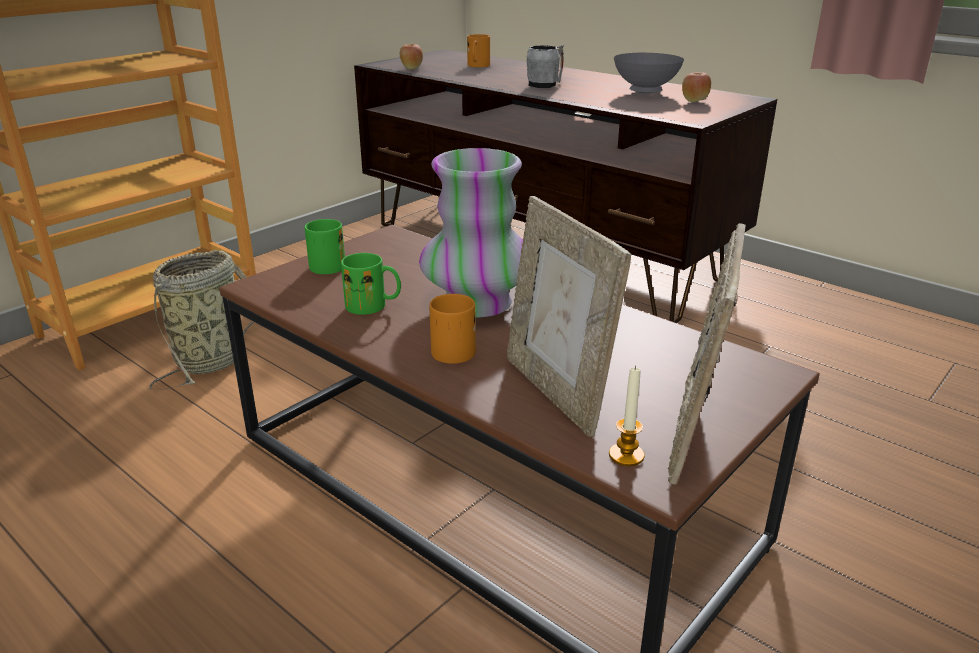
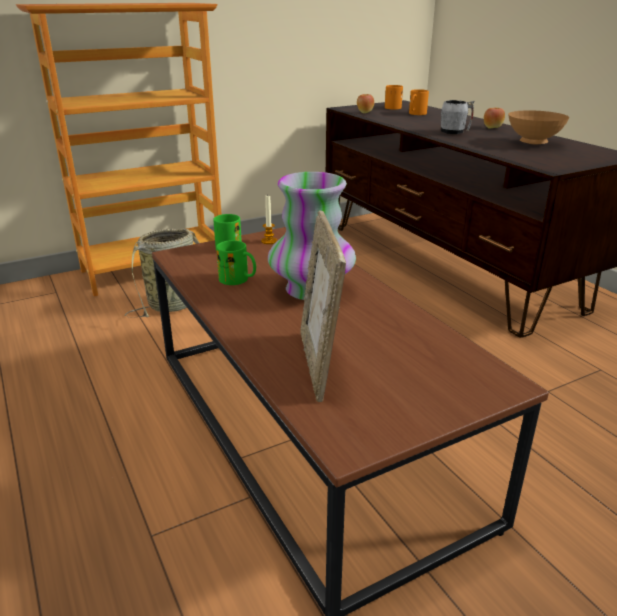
camera: 20 degrees right, 0 degrees up
orange mug [429,294,476,364] -> orange mug moved to [385,85,403,109]
candle [609,366,645,467] -> candle moved to [261,196,277,244]
grey bowl [614,53,684,93] -> brown bowl [508,110,569,144]
picture frame [668,223,745,485] -> none
apple [682,72,711,102] -> apple moved to [484,108,505,129]

